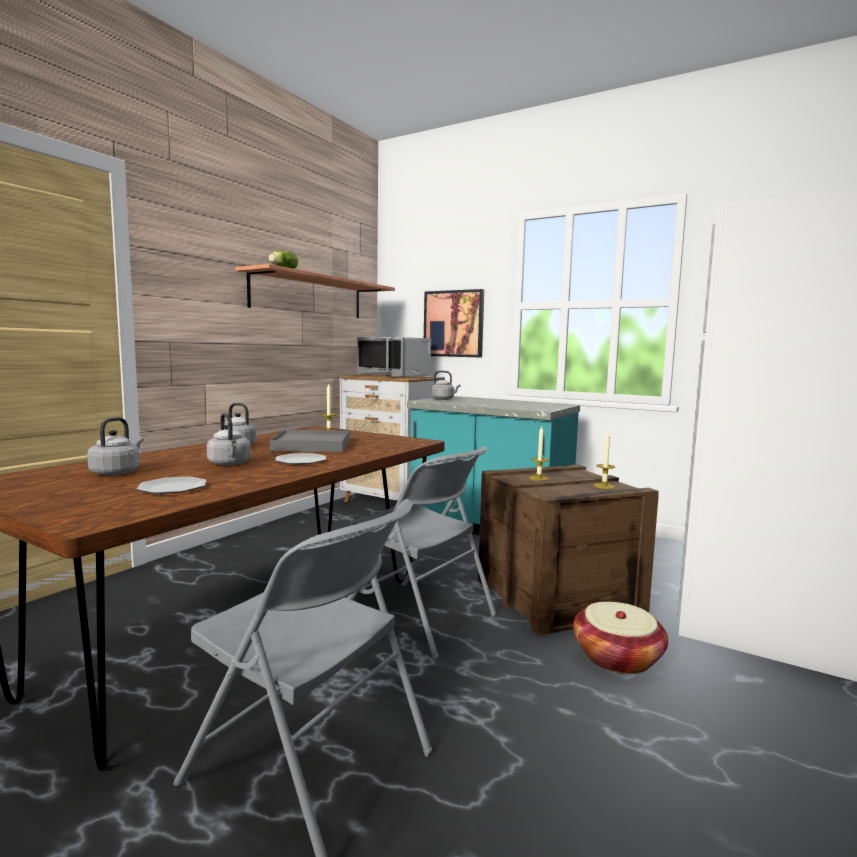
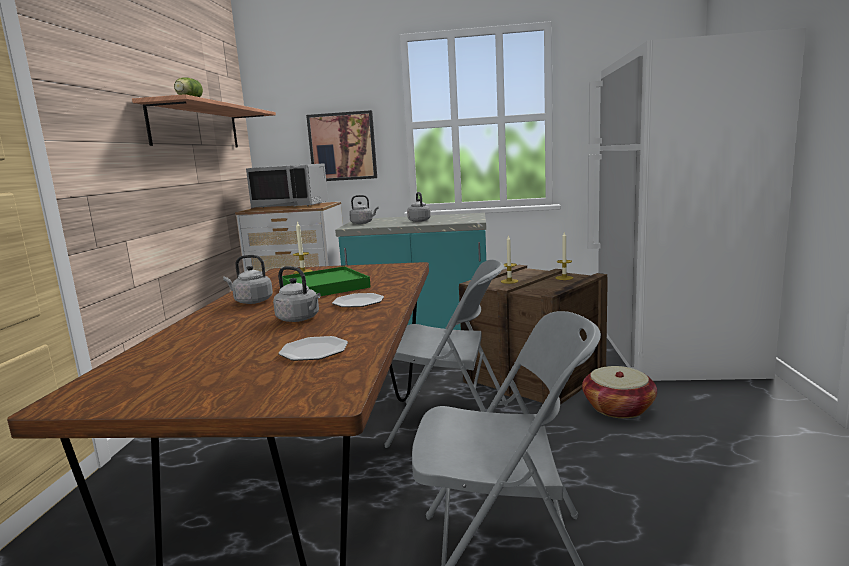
camera: 25 degrees left, 5 degrees up
grey kettle [87,417,144,476] -> grey kettle moved to [407,192,431,222]
grey tray [270,430,349,452] -> green tray [282,266,371,296]

